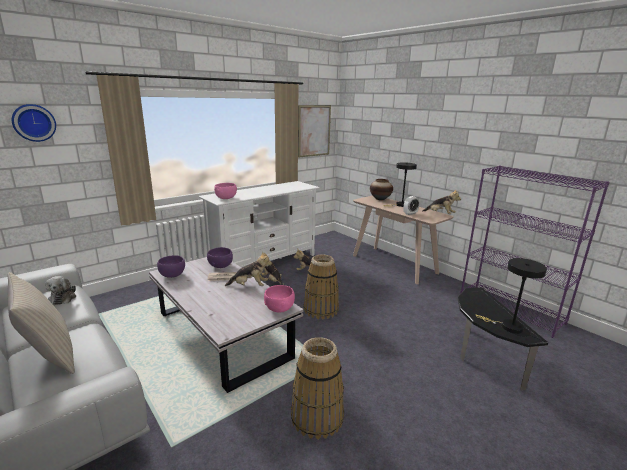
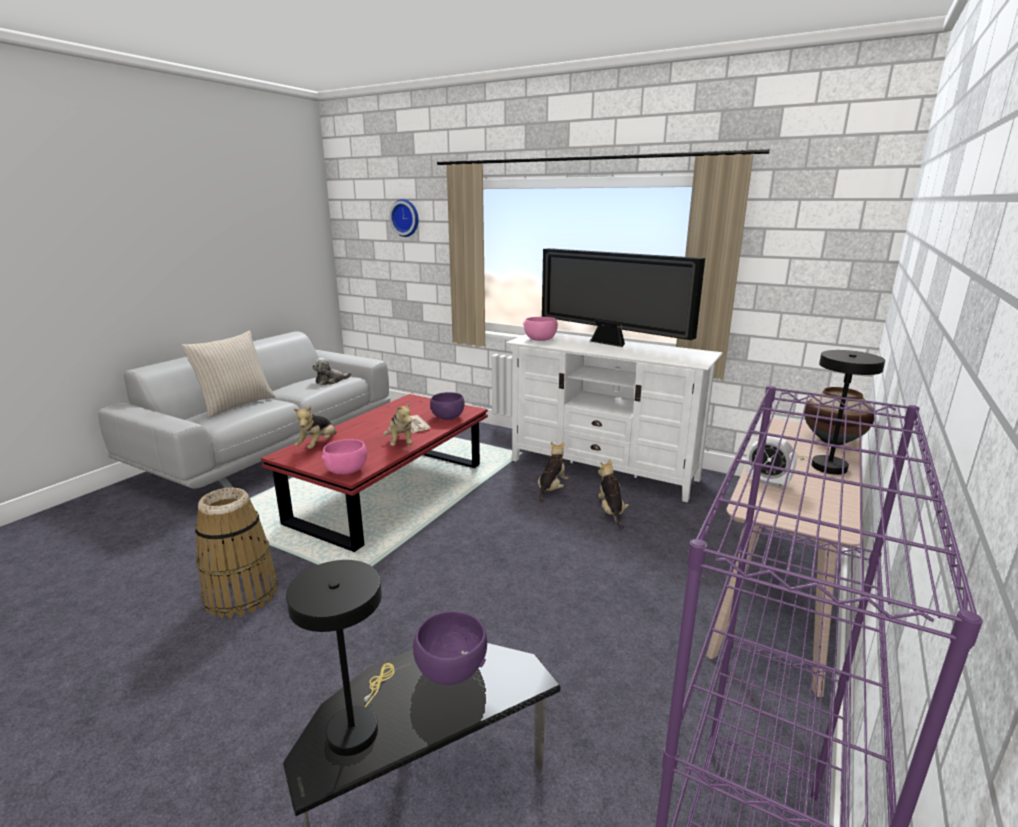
camera: 70 degrees right, 0 degrees up
white coffee table [149,257,304,393] -> red coffee table [261,394,488,552]
purple bowl [157,255,185,278] -> purple bowl moved to [413,611,487,685]
picture [298,105,331,158] -> none
basket [304,254,339,320] -> none
plush toy [422,189,461,214] -> plush toy moved to [294,405,337,449]
none -> television [542,248,705,347]

